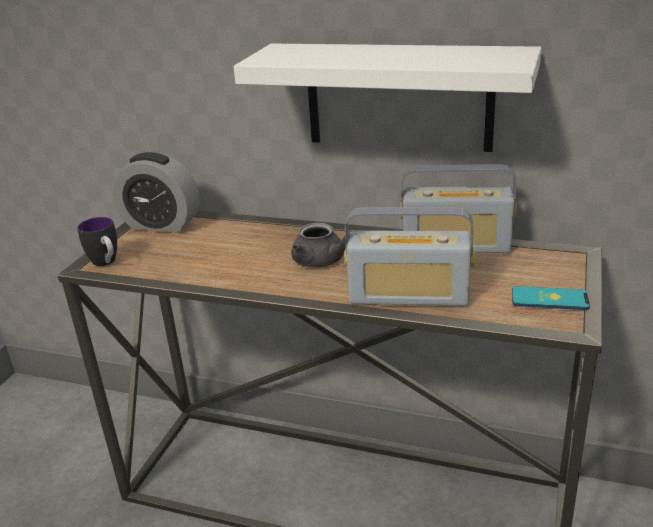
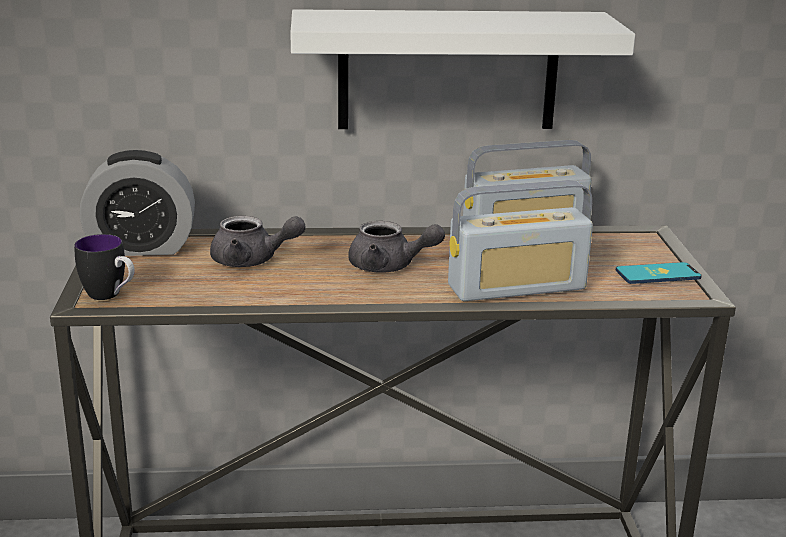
camera: 25 degrees left, 5 degrees down
none -> grey teapot [210,216,306,267]

